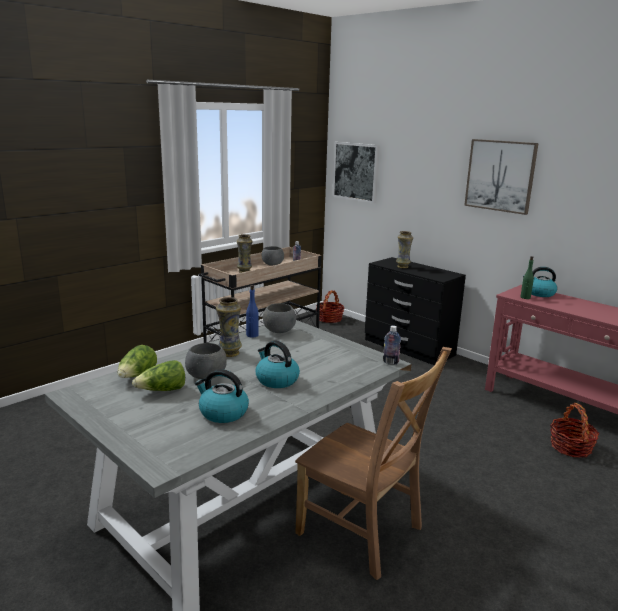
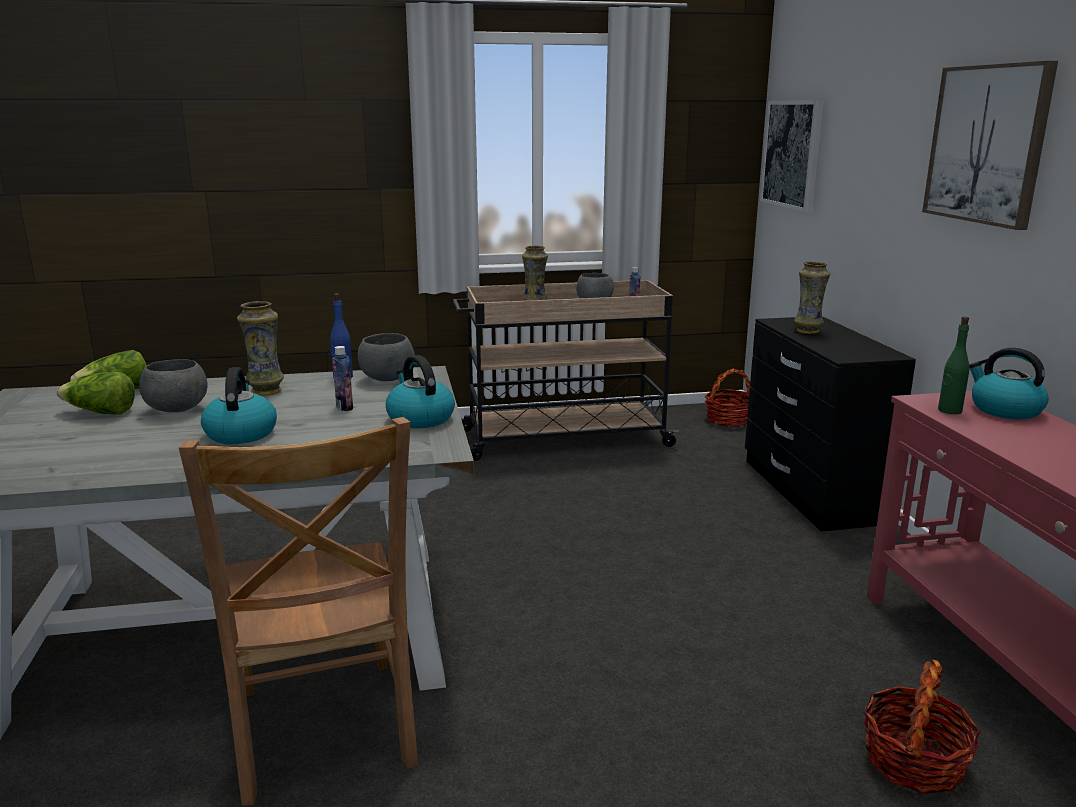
camera: 35 degrees right, 0 degrees up
kettle [195,369,249,423] -> kettle moved to [386,355,455,428]
bottle [383,326,401,365] -> bottle moved to [332,346,353,411]

